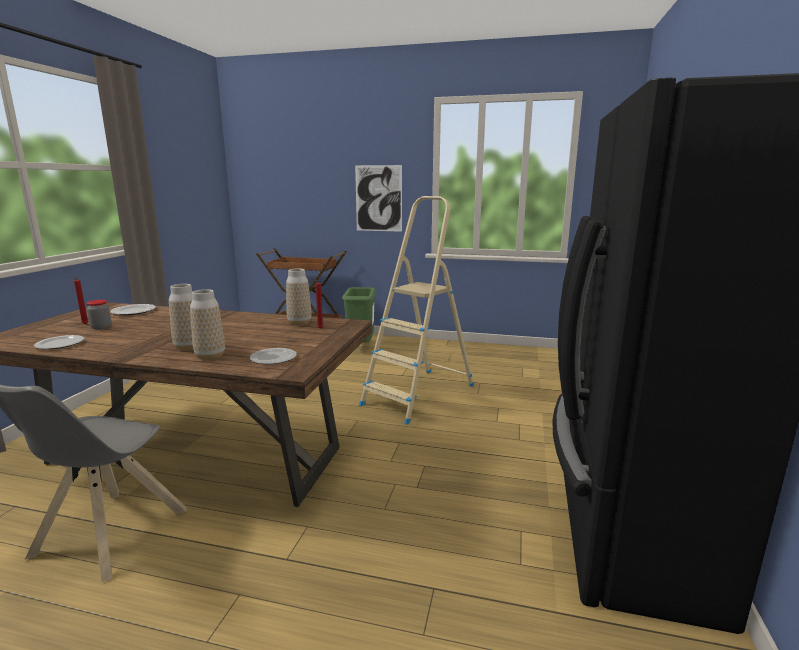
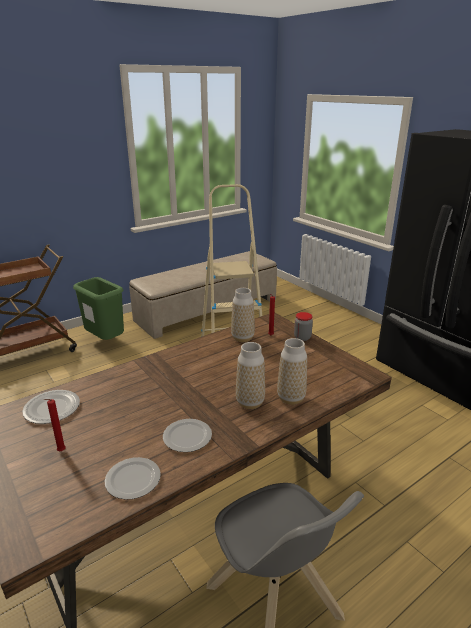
camera: 50 degrees left, 10 degrees up
jar [86,300,111,330] -> jar moved to [294,312,313,341]
plate [250,348,297,364] -> plate moved to [163,419,212,452]
picture [355,165,402,232] -> none
none -> beige bench [129,251,277,339]

